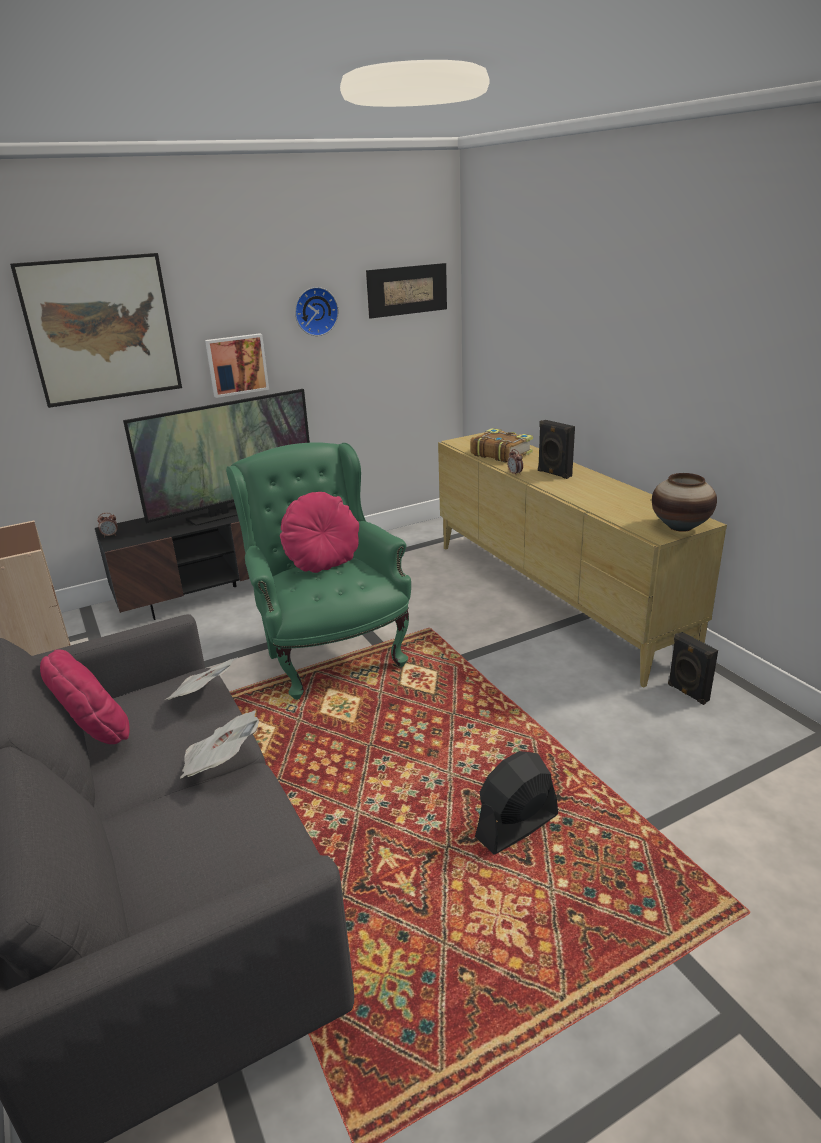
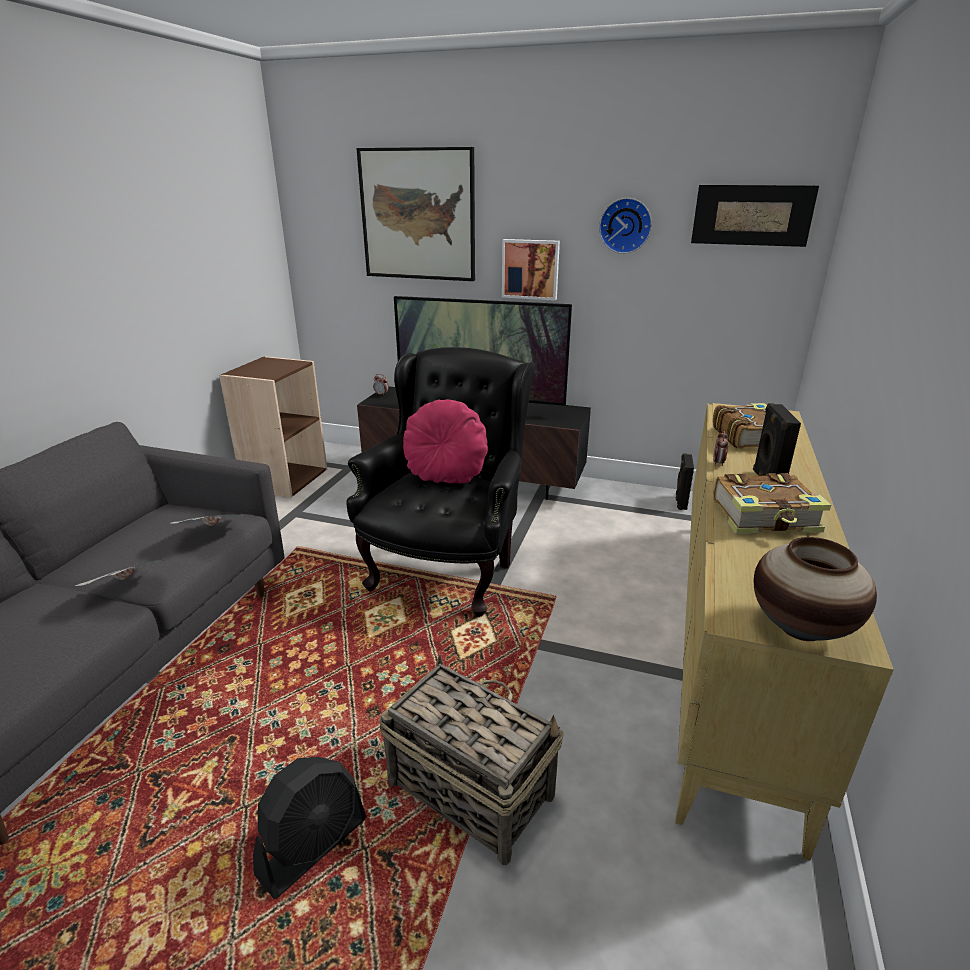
camera: 45 degrees right, 0 degrees up
pink pillow [40,649,130,744] -> none
green armchair [226,442,411,700] -> black armchair [346,347,533,617]
black fan [475,751,558,855] -> black fan turned 120 degrees clockwise [253,757,367,899]
black speaker [668,632,718,705] -> black speaker moved to [676,453,694,510]
none -> basket [379,654,563,865]
none -> book [713,473,831,534]

